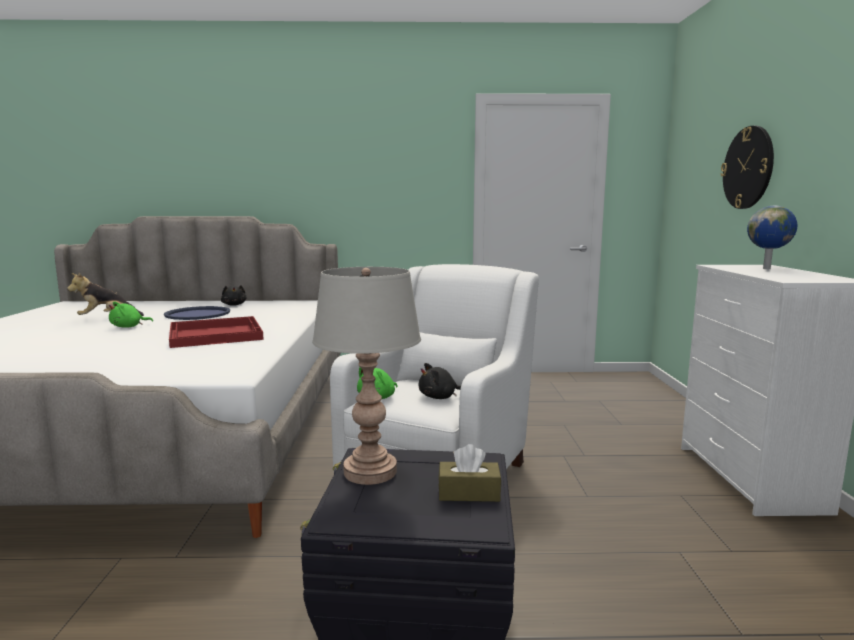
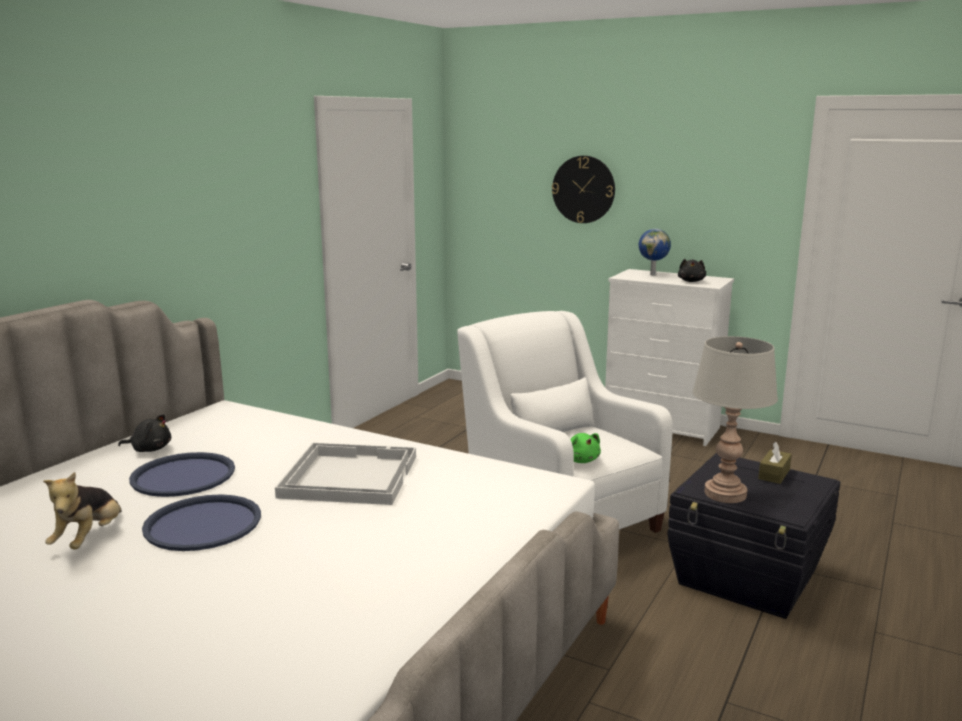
camera: 60 degrees left, 5 degrees up
green plush toy [109,301,153,328] -> blue tray [142,494,261,551]
red tray [169,316,264,348] -> white tray [275,443,416,505]
black plush toy [419,363,461,399] -> black plush toy moved to [678,259,706,282]

